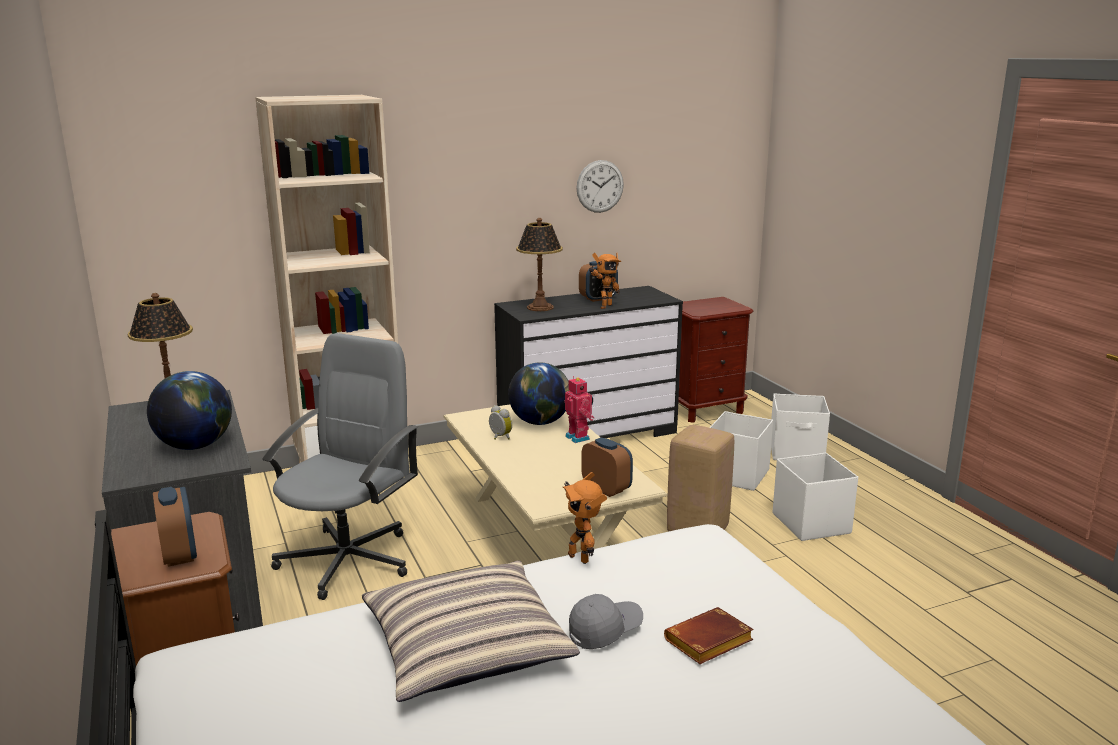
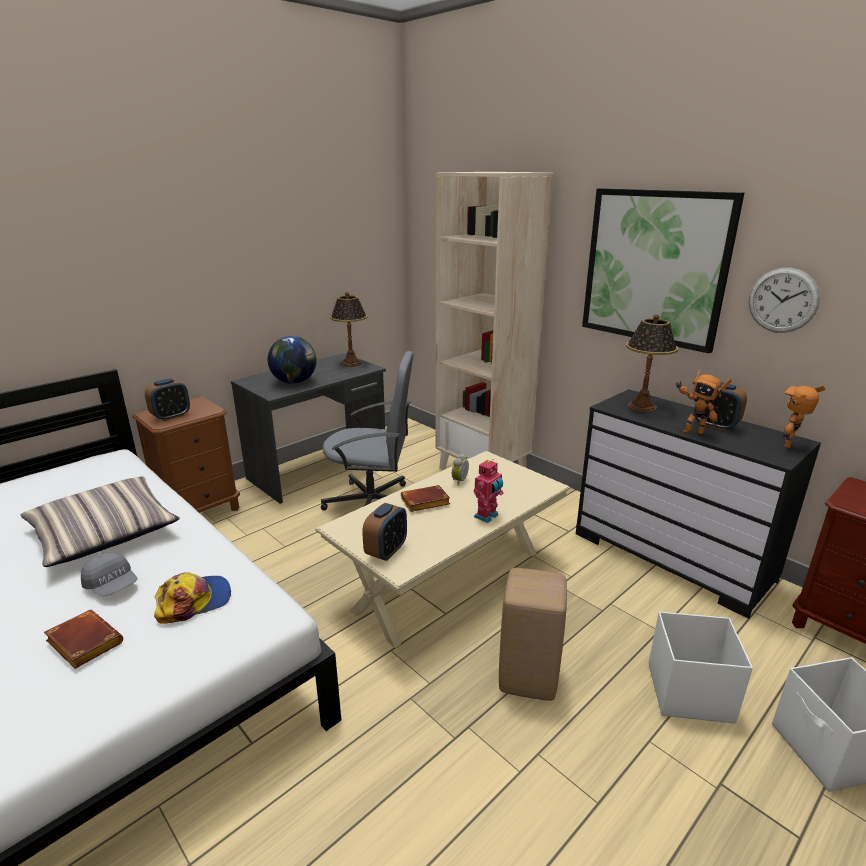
camera: 70 degrees right, 5 degrees up
globe [508,362,569,425] -> none
toy robot [563,472,607,564] -> toy robot moved to [782,386,825,448]
white storage box [773,453,858,541] -> none
none -> cap [154,572,231,624]
none -> brown book [401,485,450,512]
none -> picture [582,188,744,354]

